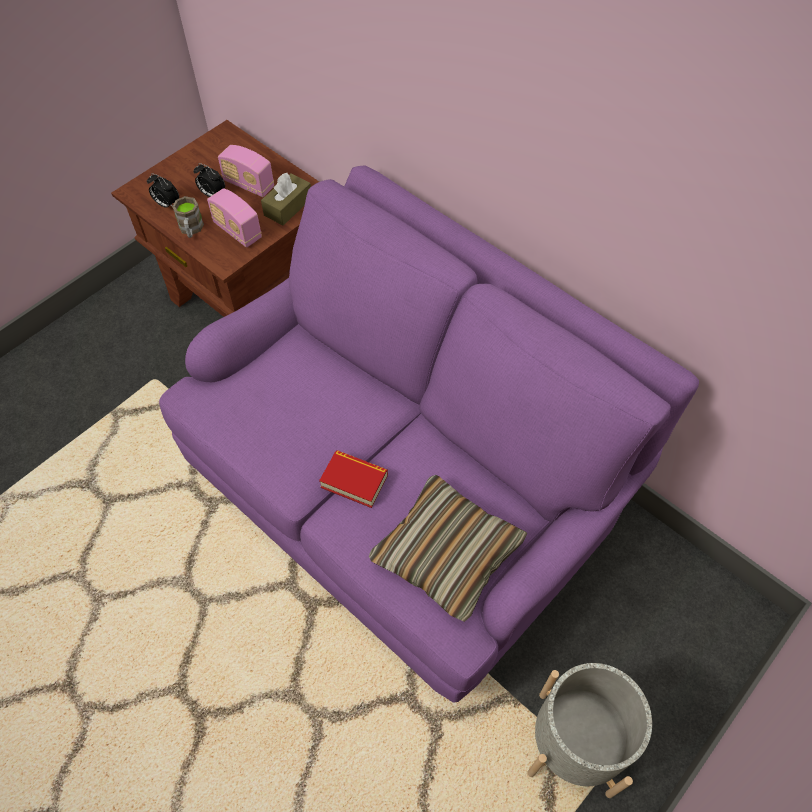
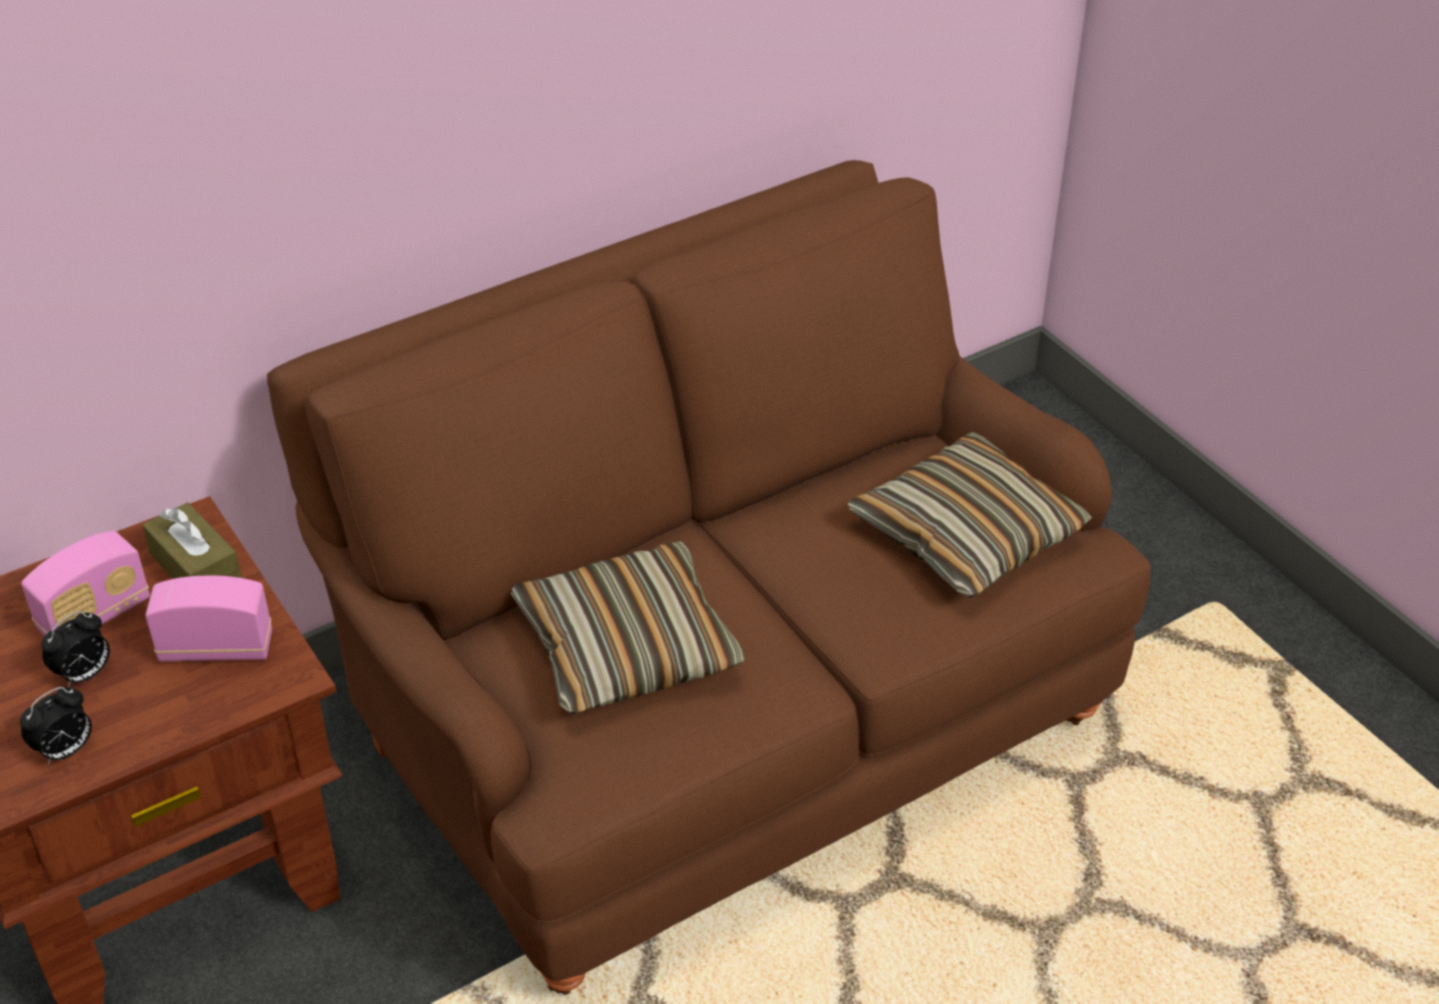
camera: 75 degrees left, 15 degrees down
purple sofa [159,166,699,703] -> brown sofa [267,160,1151,995]
brown mug [172,196,204,238] -> none
radio [207,188,262,248] -> radio turned 150 degrees counterclockwise [145,576,272,661]
book [319,450,388,508] -> none
grey planter [527,663,652,798] -> none
none -> pillow [511,541,746,714]

